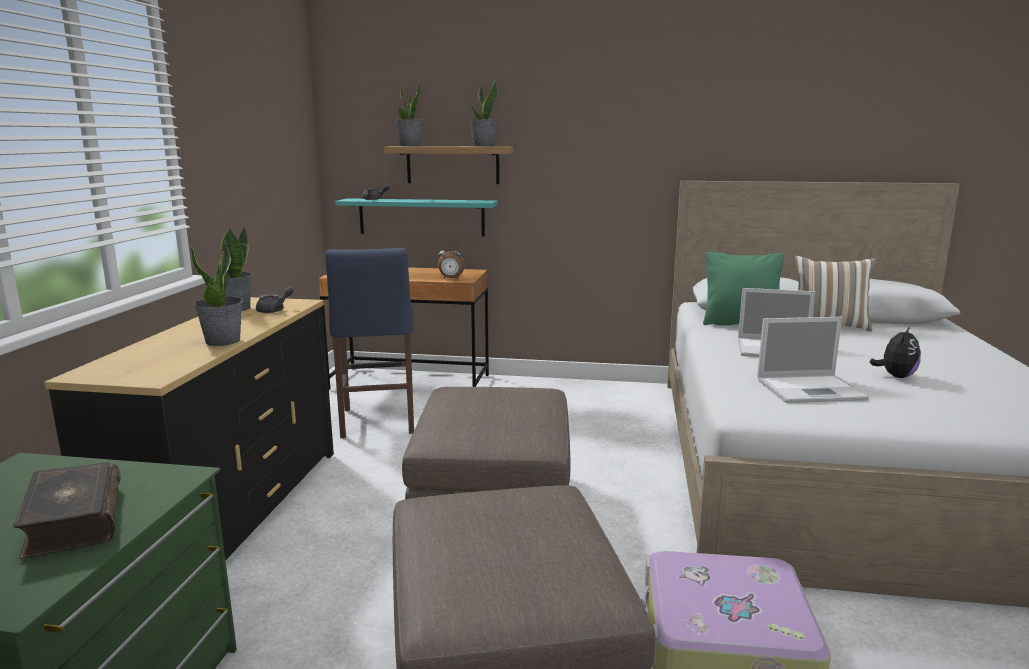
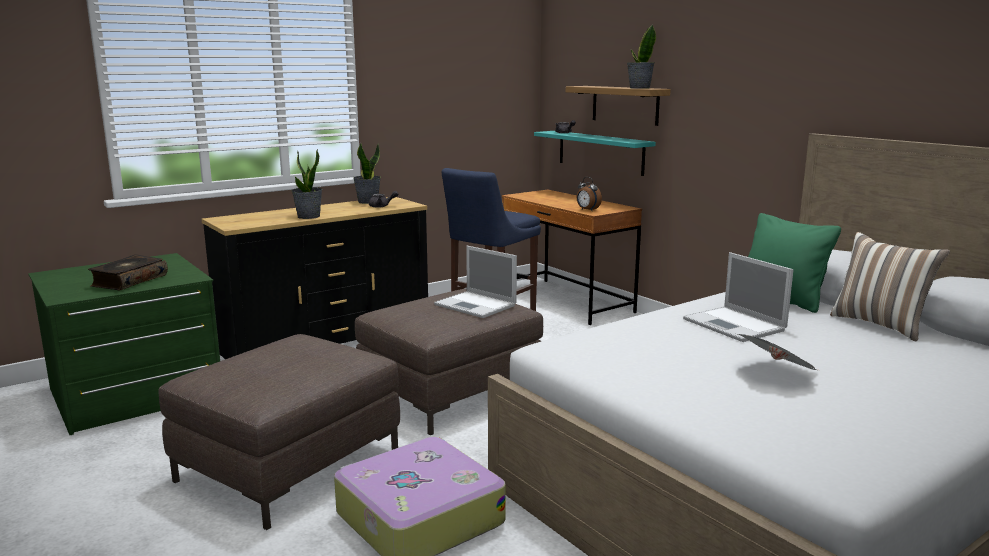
camera: 45 degrees right, 0 degrees up
potted plant [395,82,422,146] -> none
laptop [757,317,869,403] -> laptop moved to [434,246,517,318]
plush toy [869,327,921,378] -> newspaper [738,334,818,370]

